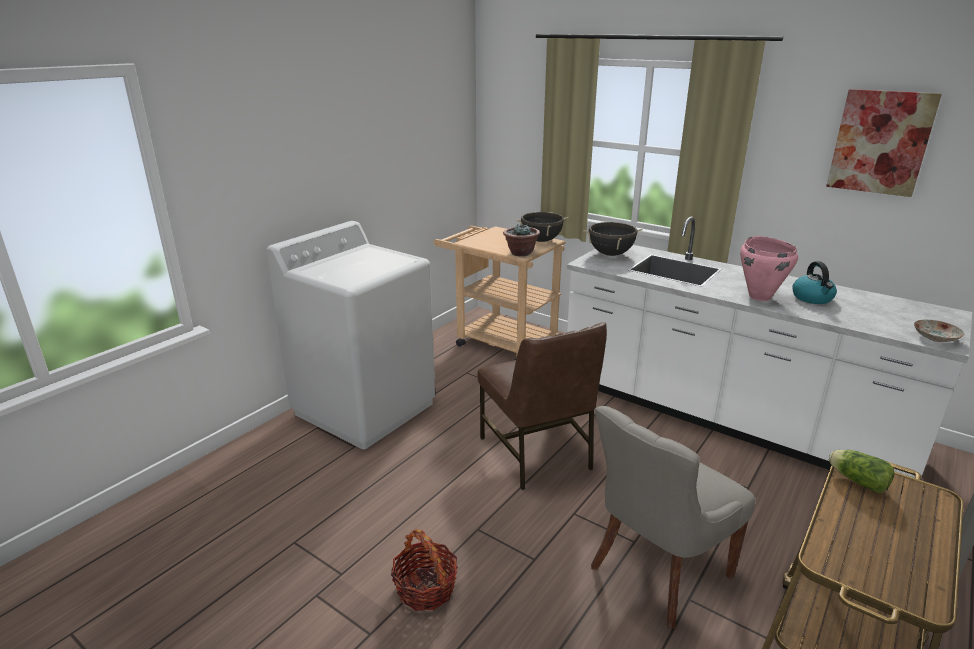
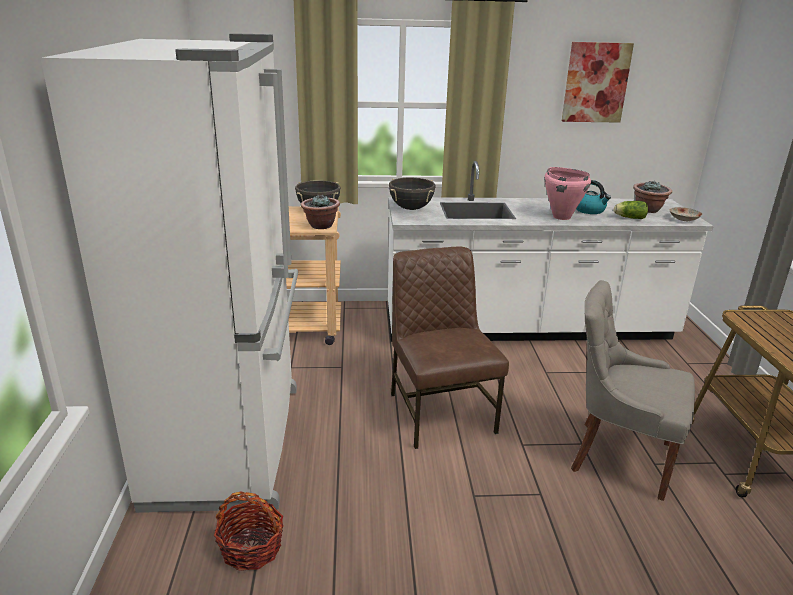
camera: 40 degrees left, 0 degrees up
white washing machine [266,221,435,449] -> white fridge [41,33,298,513]
basket [391,529,458,611] -> basket moved to [214,491,283,571]
brown chair [478,322,607,490] -> brown chair turned 135 degrees counterclockwise [391,247,509,449]
grey chair [591,406,756,629] -> grey chair turned 105 degrees clockwise [571,280,695,501]
lettuce [829,450,894,493] -> lettuce moved to [614,201,648,219]
none -> potted plant [633,180,672,213]

